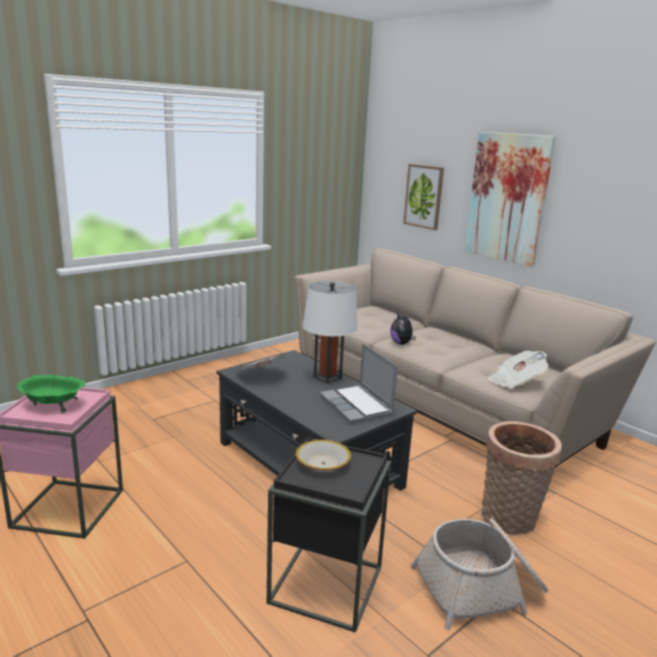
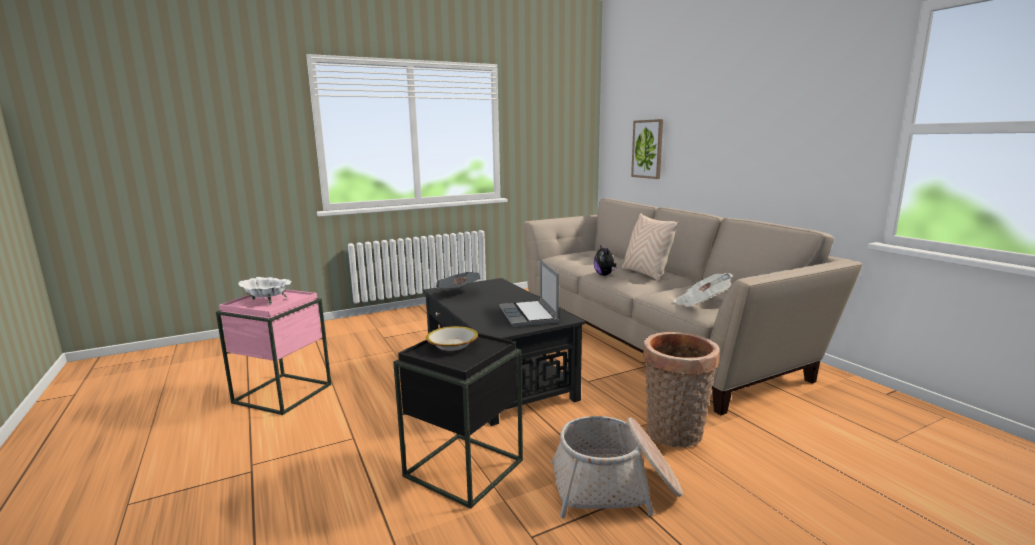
camera: 15 degrees right, 5 degrees down
green bowl [17,375,86,413] -> white bowl [238,277,292,305]
white table lamp [303,281,358,384] -> none
picture [464,132,556,267] -> none
none -> beige pillow [622,213,679,281]

